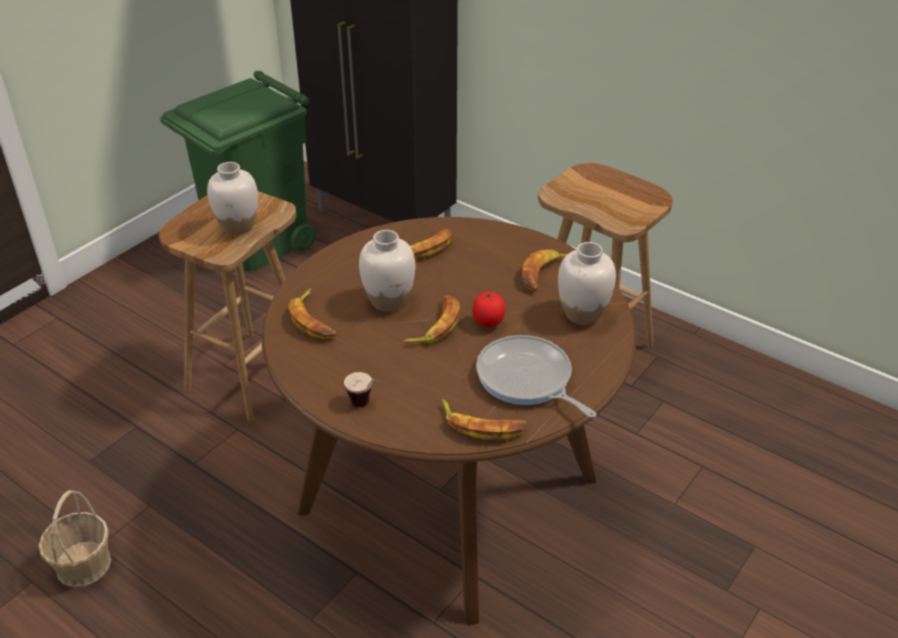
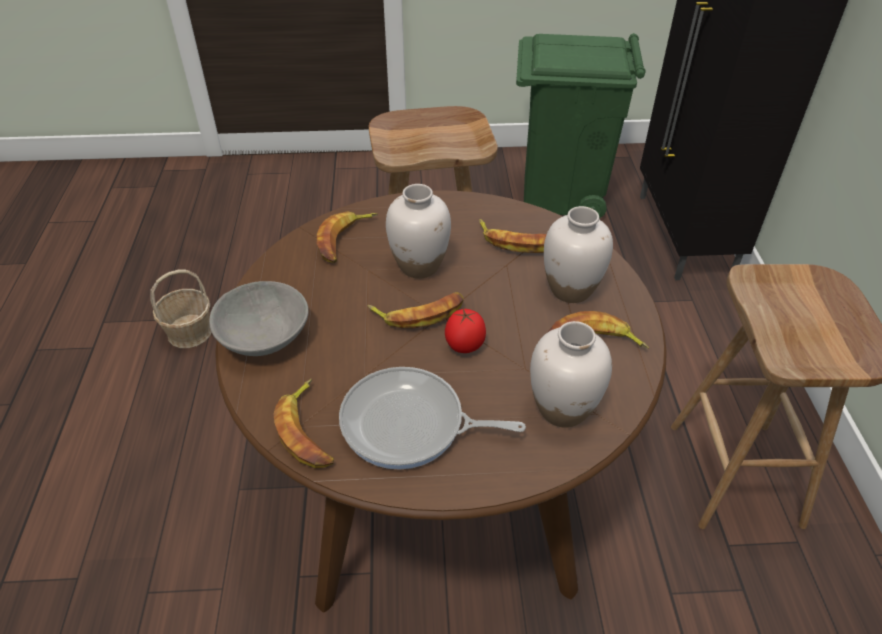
camera: 50 degrees right, 5 degrees up
white vase [207,162,258,235] -> white vase moved to [544,206,613,303]
cup [344,372,386,407] -> grey bowl [209,281,309,356]
frying pan [476,335,596,418] -> frying pan turned 90 degrees counterclockwise [339,367,526,469]

